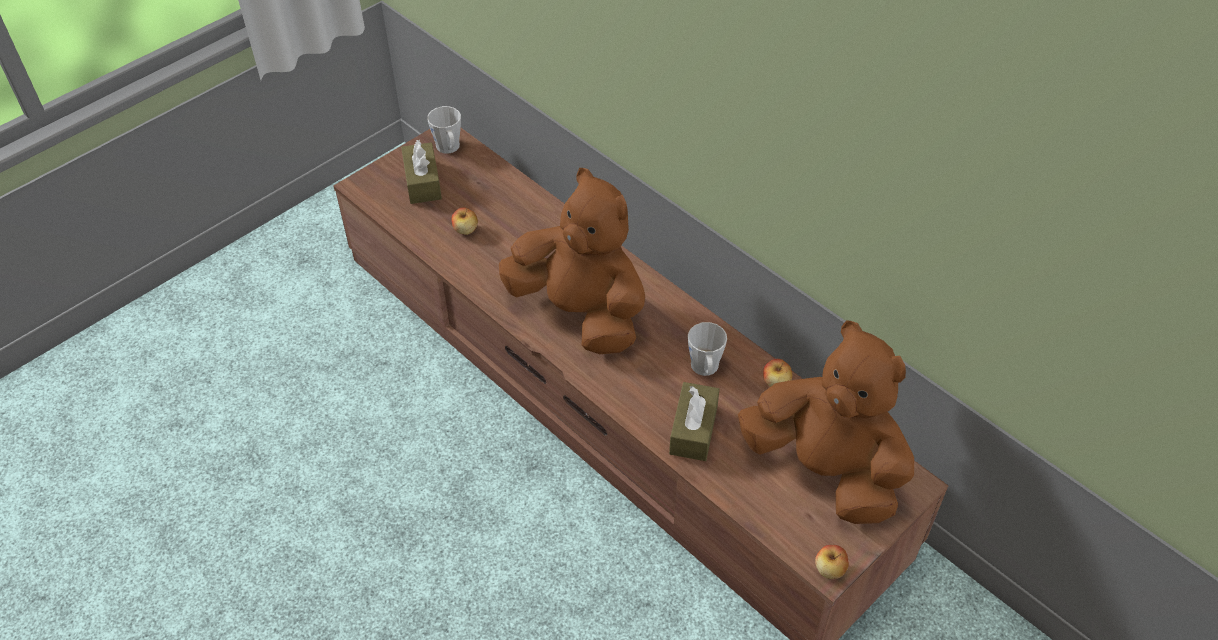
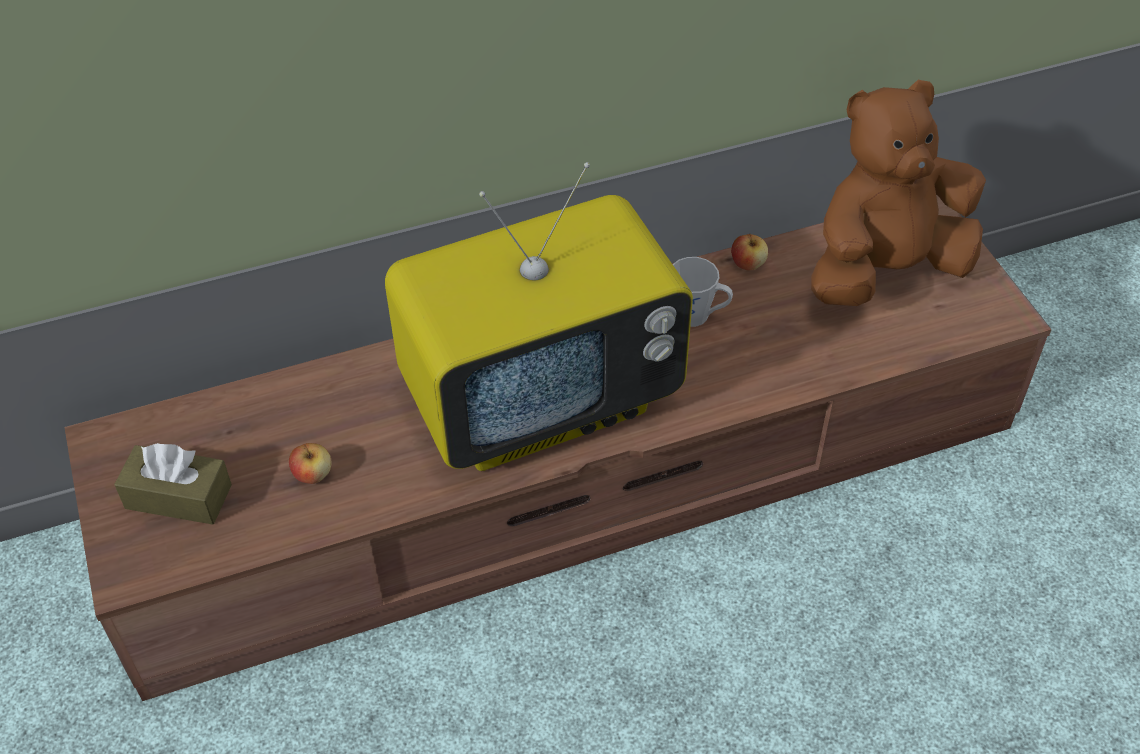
camera: 65 degrees left, 0 degrees up
grey mug [427,106,461,154] -> none
brown plush toy [499,168,645,354] -> television [385,162,693,471]
brown tissue box [669,382,720,461] -> none
apple [815,545,849,579] -> none

